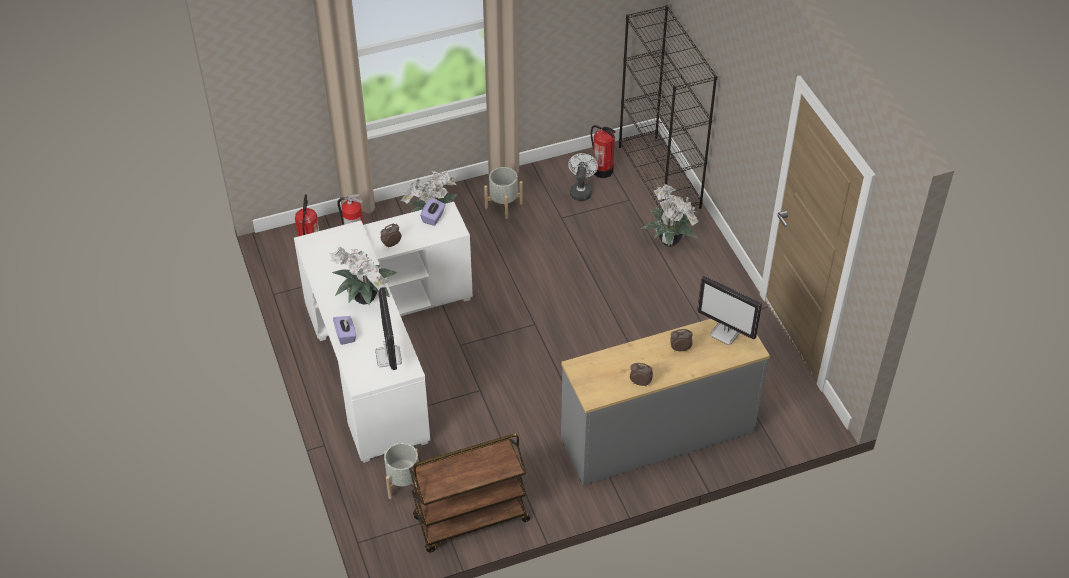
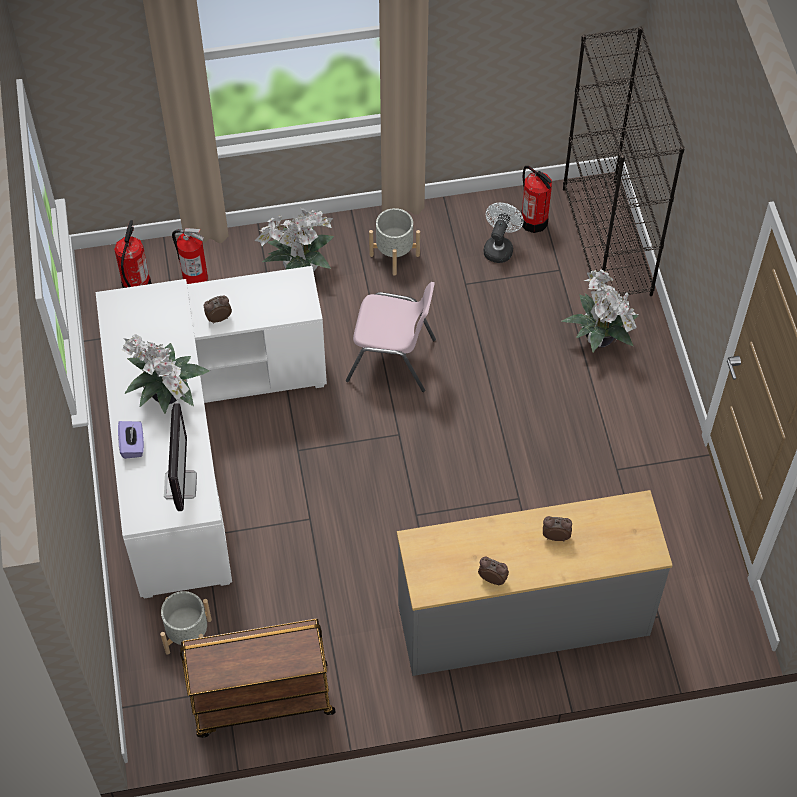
camera: 10 degrees right, 10 degrees up
purple tissue box [420,198,445,226] -> none
monitor [697,276,762,345] -> none
none -> pink chair [346,282,436,392]

